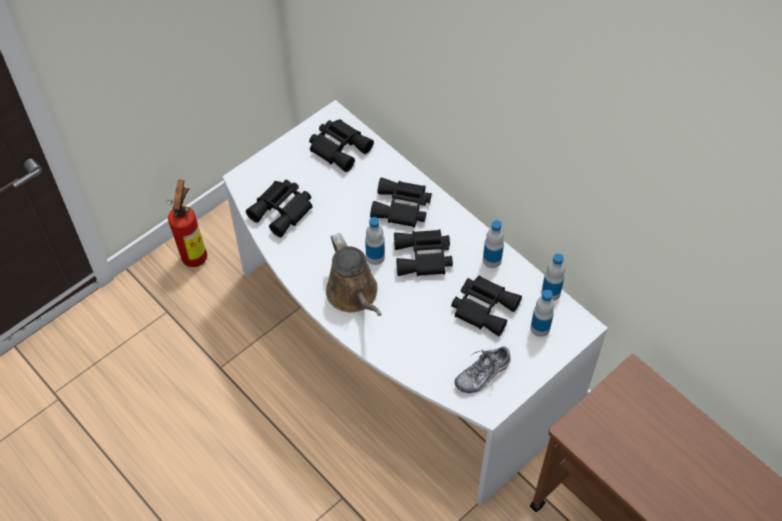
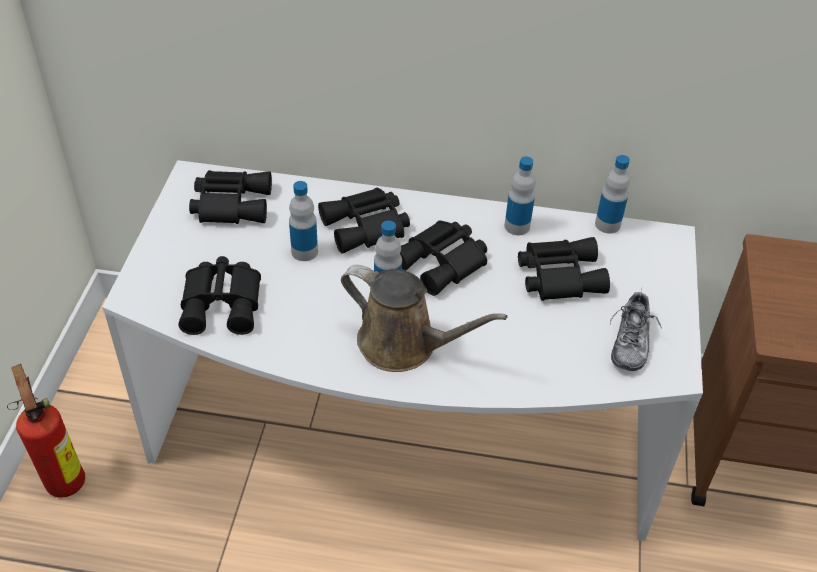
camera: 40 degrees left, 10 degrees down
bottle [530,290,554,337] -> bottle moved to [289,181,318,261]

